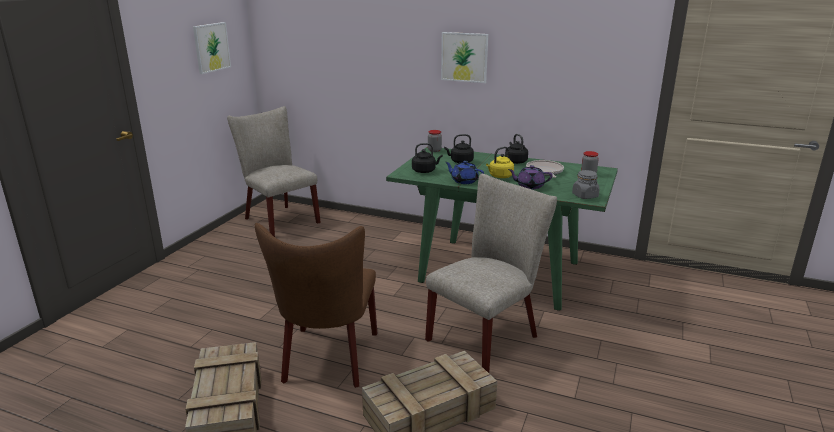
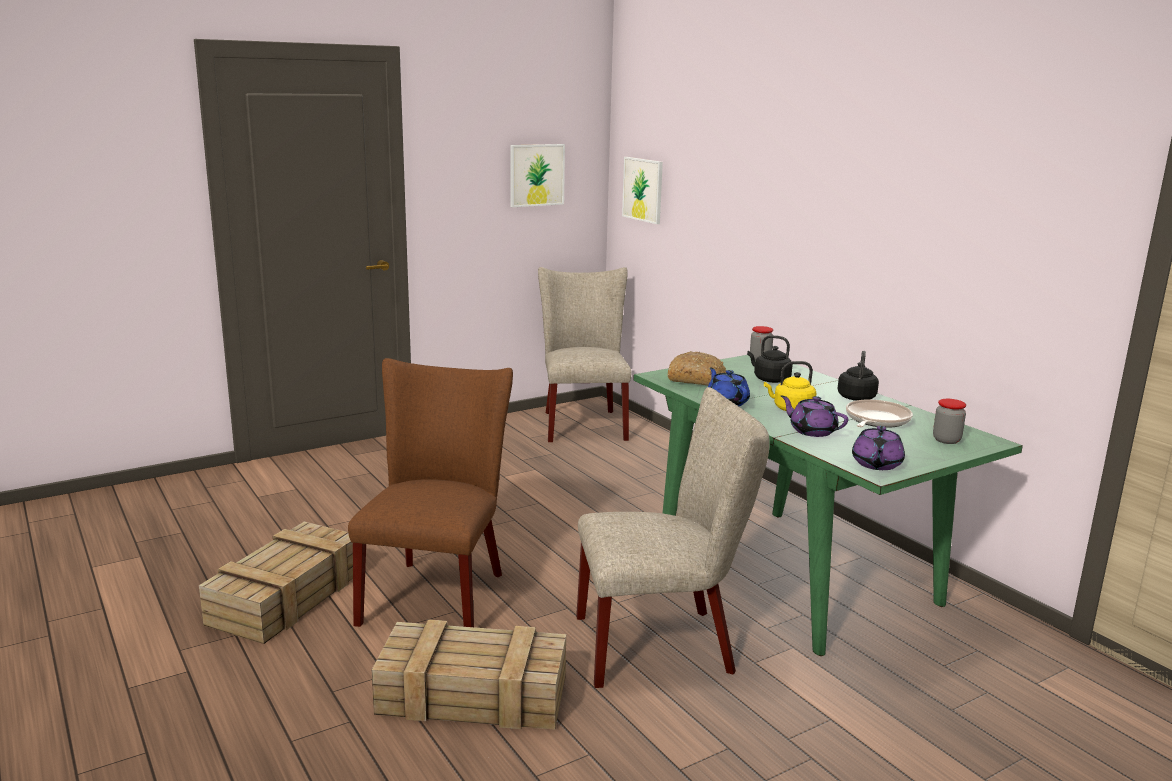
camera: 35 degrees right, 5 degrees down
brown chair [255,223,377,388] -> brown chair turned 150 degrees clockwise [348,358,513,627]
black kettle [412,143,443,173] -> bread [668,351,726,386]
picture [441,32,488,83] -> picture moved to [622,157,663,224]
grey jar [572,170,600,199] -> purple teapot [852,426,905,470]

